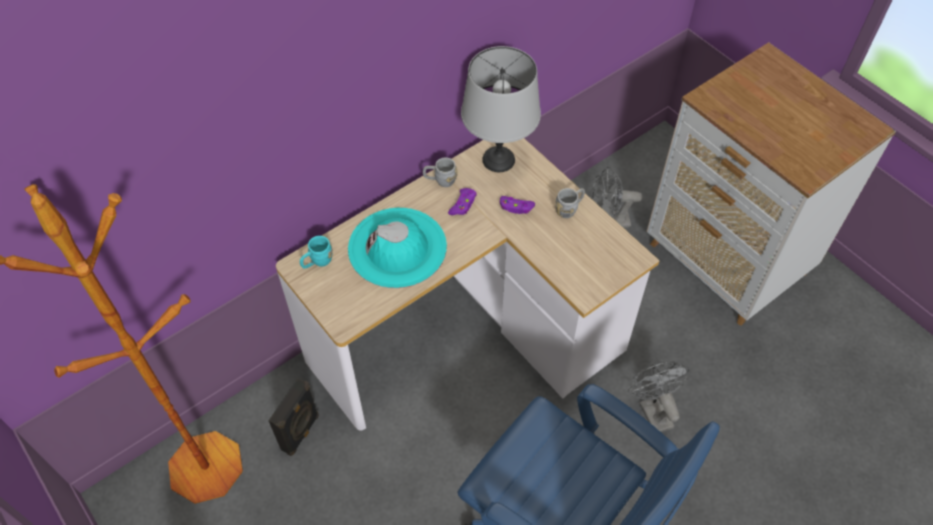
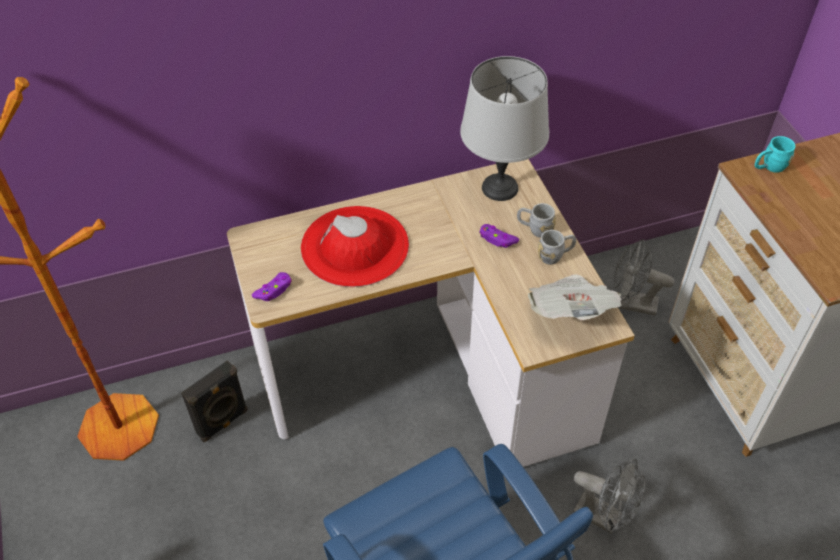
camera: 20 degrees right, 5 degrees down
turquoise mug [300,236,333,269] -> turquoise mug moved to [755,136,795,173]
turquoise hat [348,208,447,288] -> red hat [301,206,409,287]
grey mug [423,158,458,187] -> grey mug moved to [517,203,556,238]
purple game controller [448,188,477,215] -> purple game controller moved to [252,272,292,301]
grey fan [628,361,690,432] -> grey fan turned 120 degrees clockwise [573,458,645,534]
none -> newspaper [528,274,622,320]

